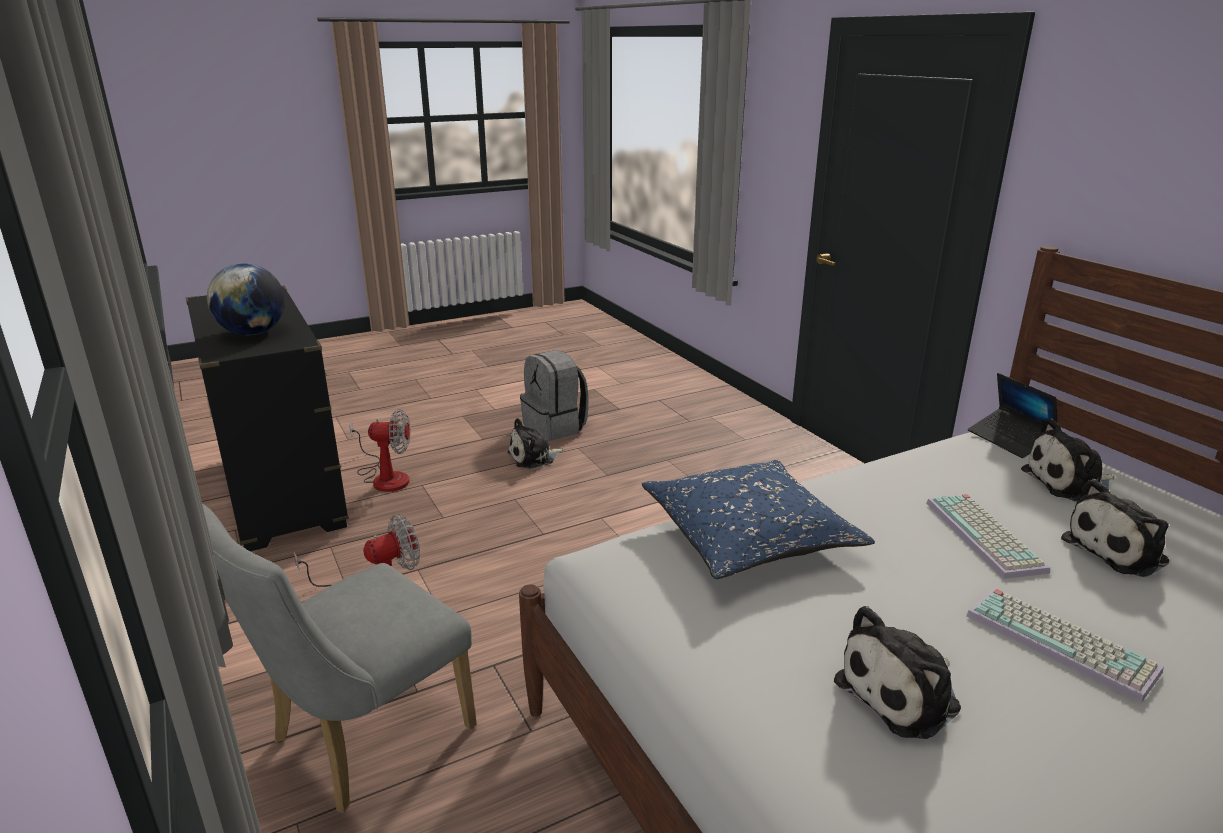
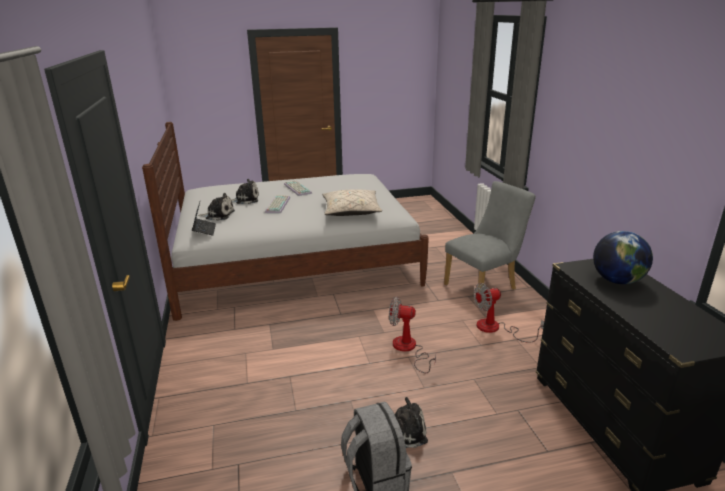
camera: 165 degrees left, 0 degrees up
fan [350,409,410,492] -> fan moved to [389,296,436,373]
blue pillow [642,460,875,579] -> beige pillow [322,189,382,216]
plush toy [834,606,961,739] -> none

